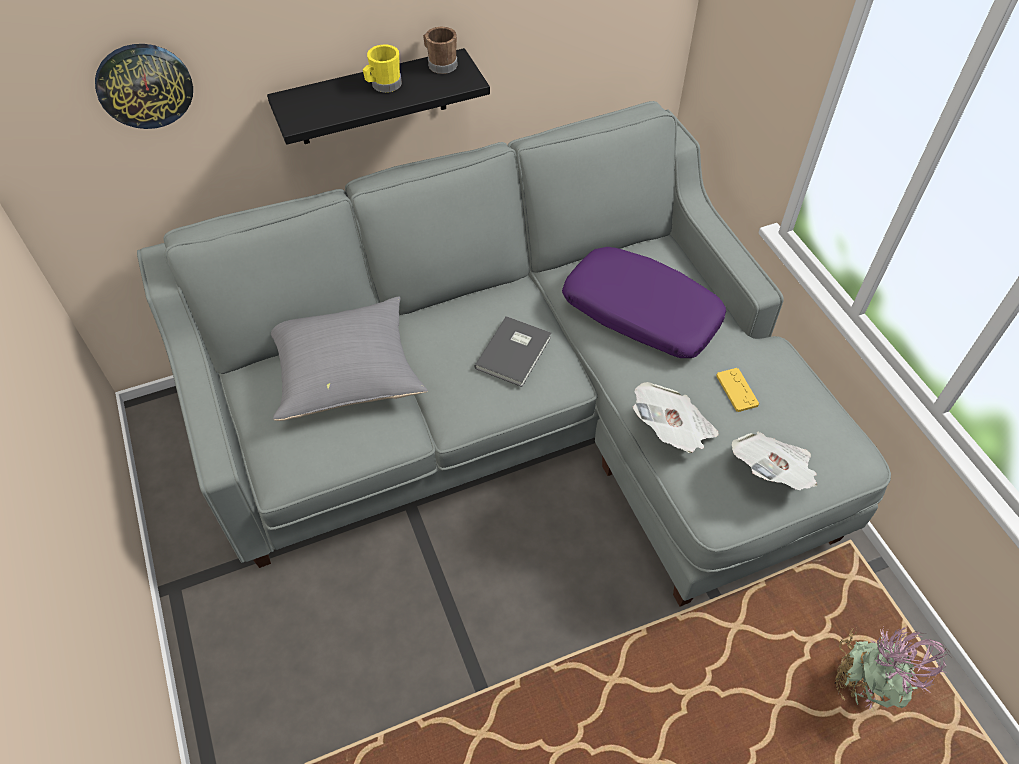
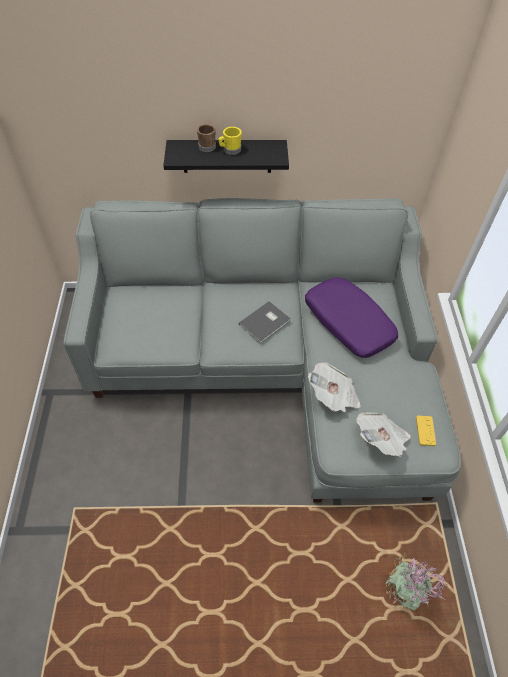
camera: 20 degrees right, 0 degrees up
wall clock [95,44,193,129] -> none
grey pillow [271,296,428,421] -> none
brown mug [423,26,458,74] -> brown mug moved to [197,124,216,152]
yellow game controller [716,368,759,412] -> yellow game controller moved to [416,415,436,446]

